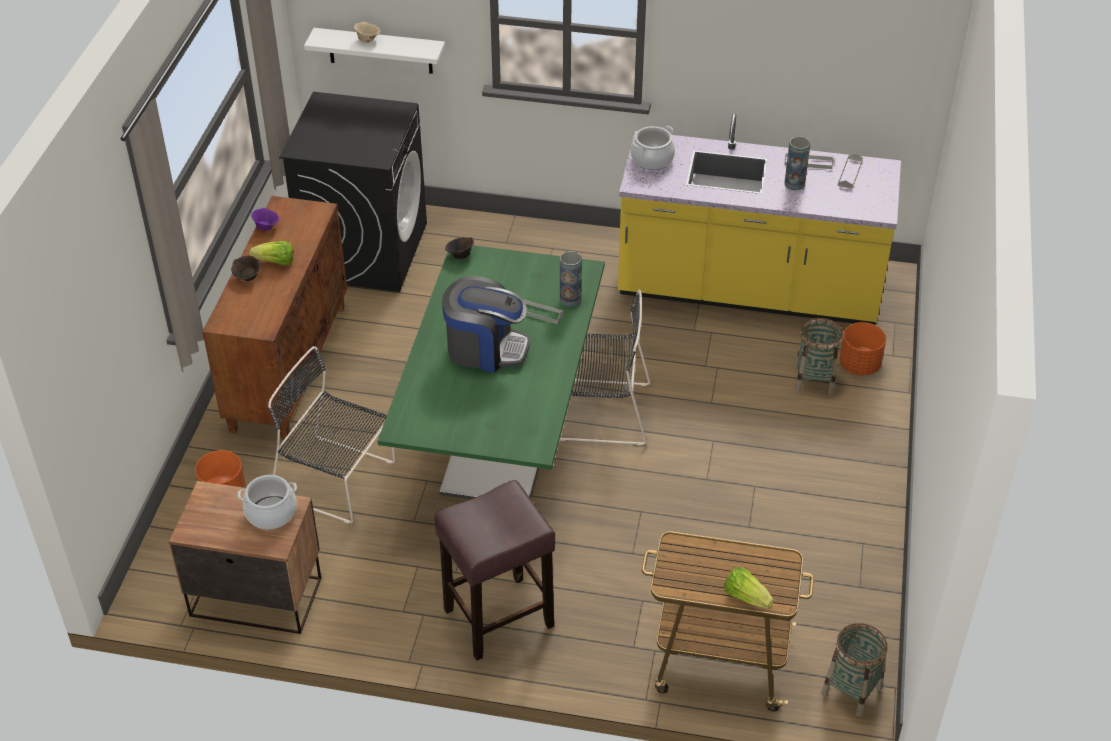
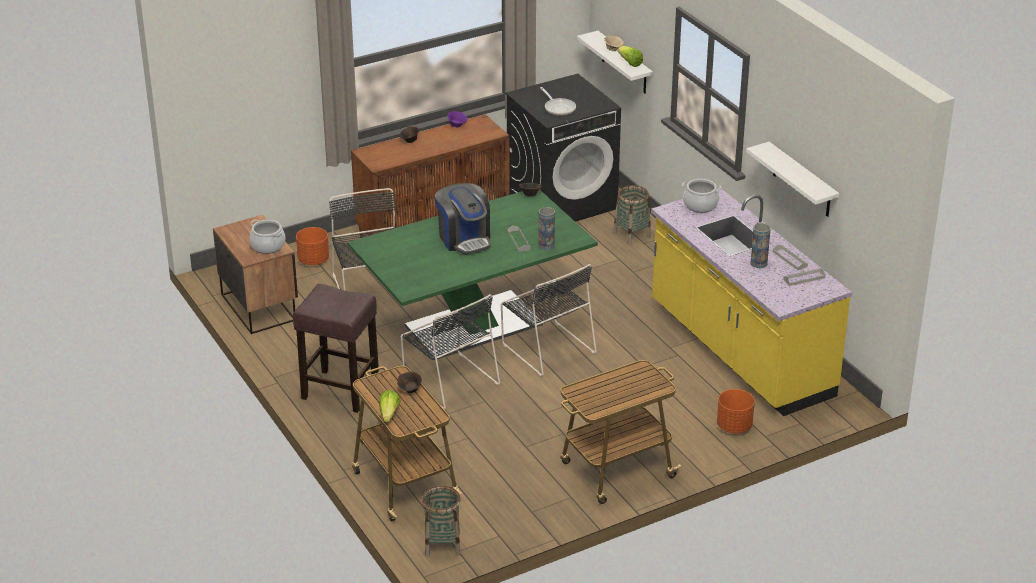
camera: 50 degrees right, 10 degrees down
lettuce [250,241,294,266] -> lettuce moved to [618,46,643,67]
basket [795,318,843,395] -> basket moved to [613,185,651,245]
none -> brown bowl [397,372,422,393]
none -> black chair [401,294,500,410]
none -> frying pan [540,87,576,116]
none -> cart [561,360,681,504]
none -> white shelf [746,142,839,217]

